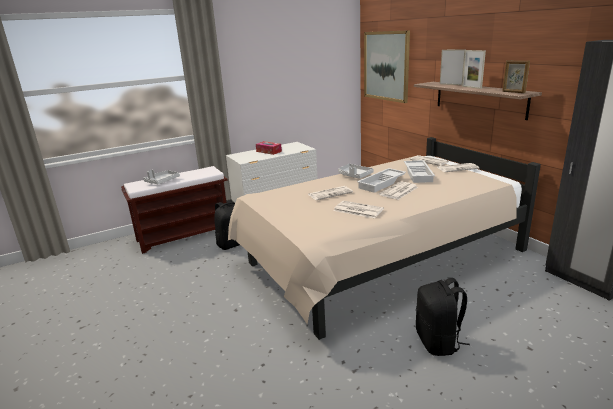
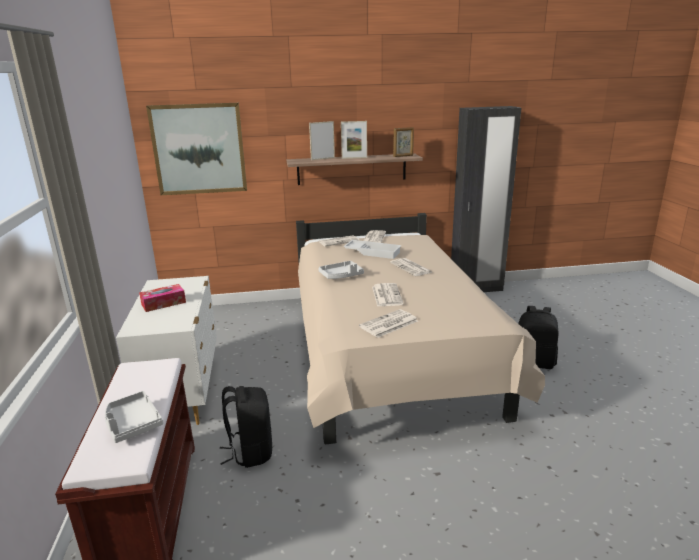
camera: 70 degrees left, 0 degrees up
newspaper [333,201,384,219] -> newspaper moved to [359,309,418,338]
white tray [357,168,406,193] -> none

